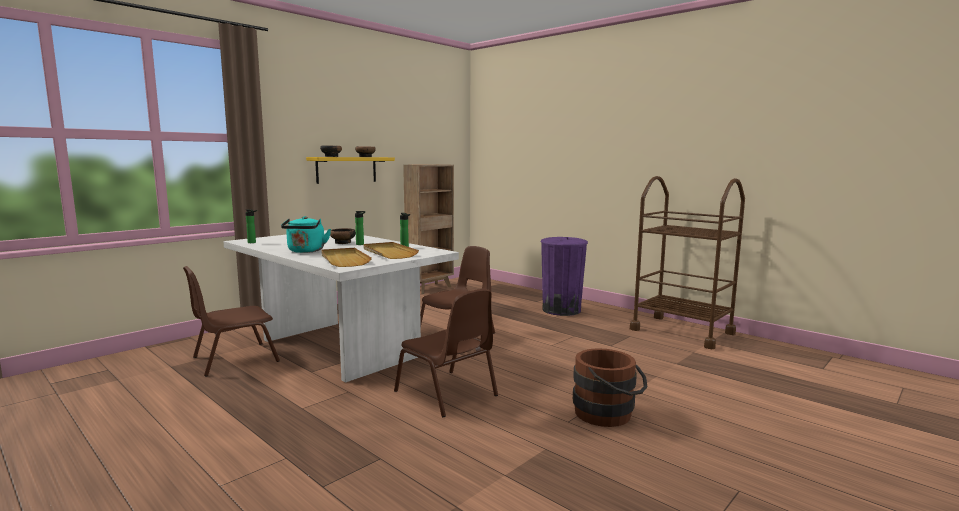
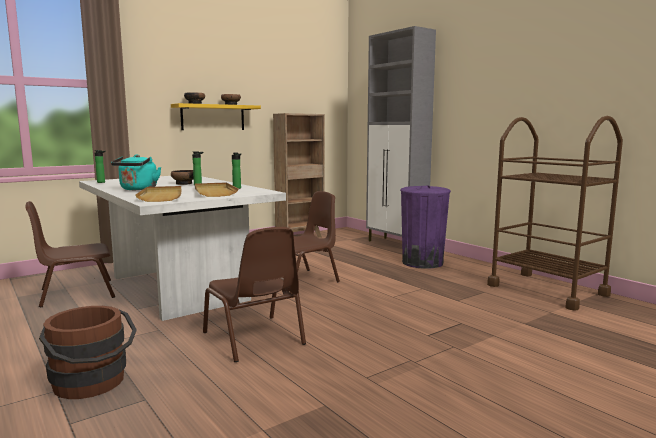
camera: 10 degrees right, 0 degrees up
brown bucket [573,348,648,427] -> brown bucket moved to [39,306,137,399]
none -> grey cabinet [366,26,436,241]

